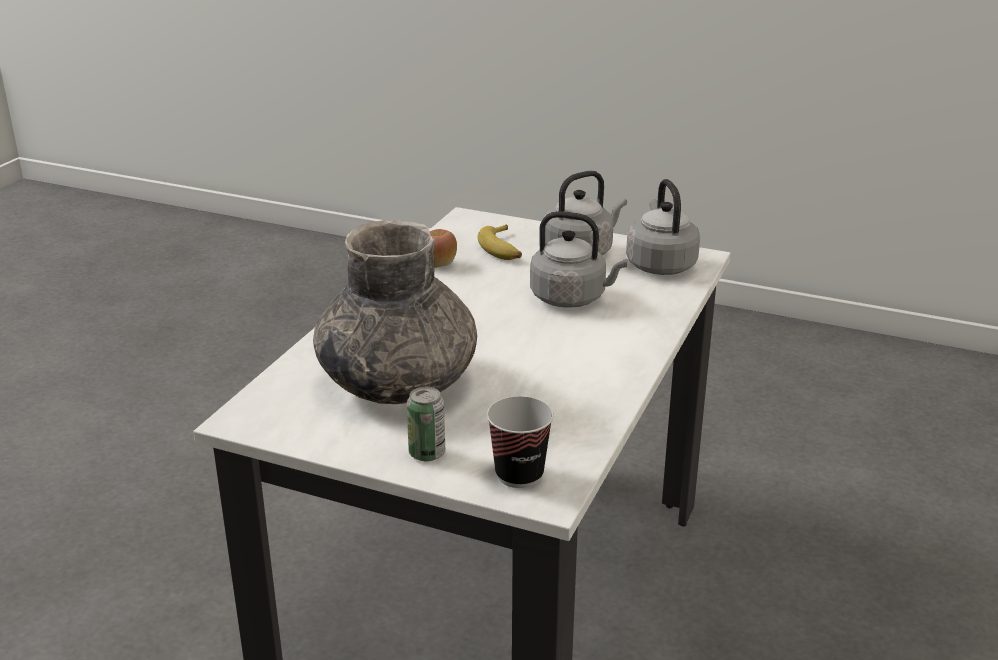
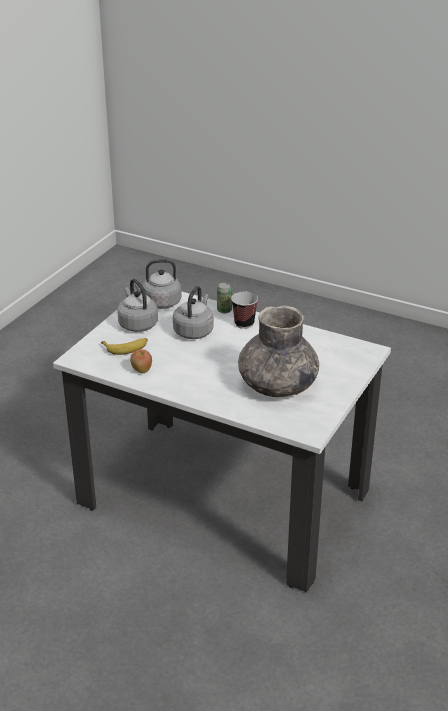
camera: 85 degrees left, 5 degrees up
can [407,387,445,461] -> can moved to [217,283,232,313]
cup [487,396,554,488] -> cup moved to [231,292,258,329]

